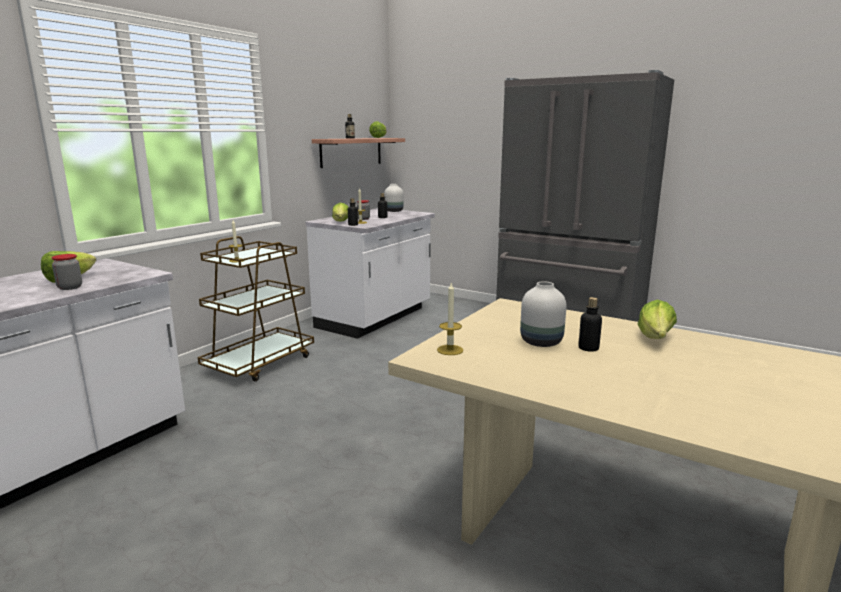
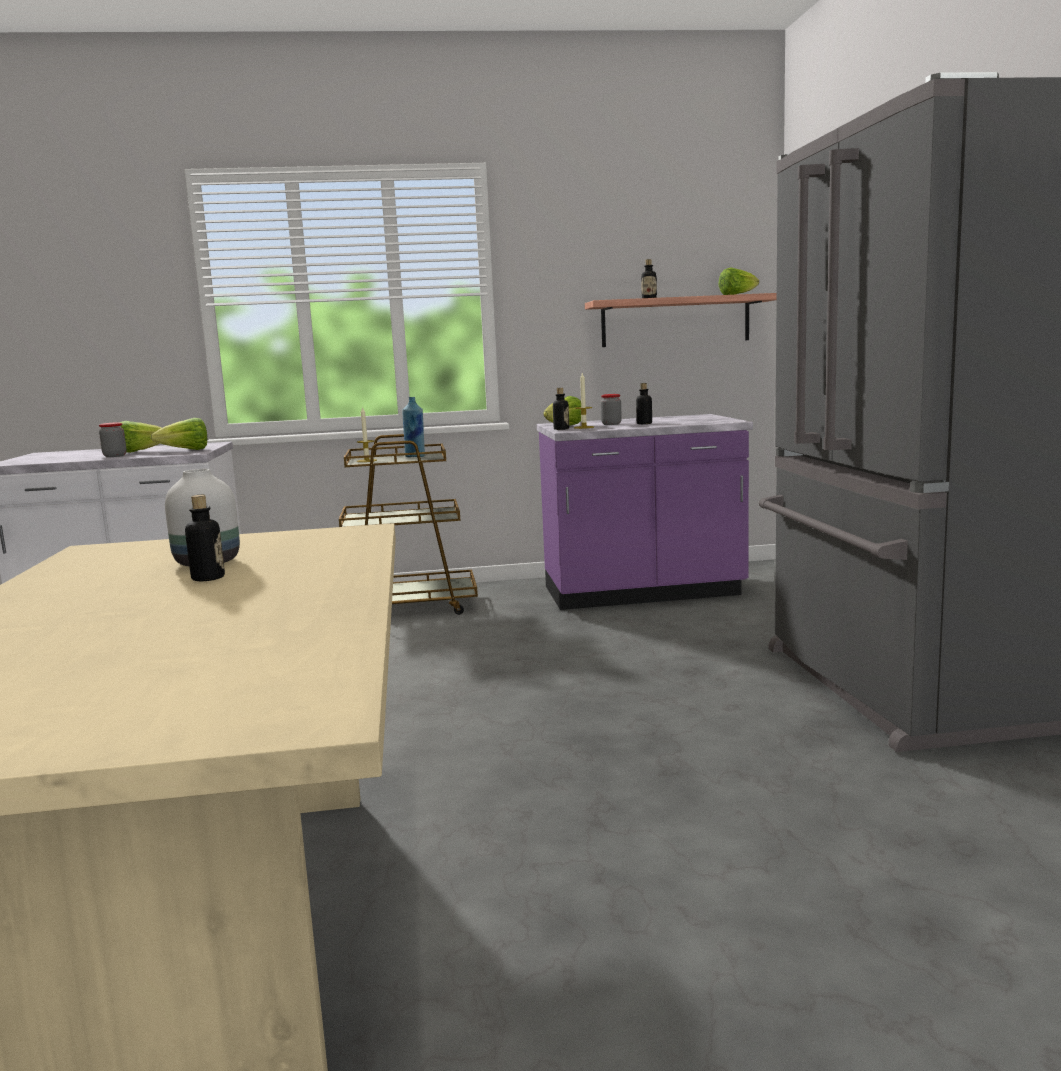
camera: 50 degrees right, 5 degrees down
white counter [306,208,435,339] -> purple counter [537,414,753,610]
white vase [384,184,403,212] -> none
candle [437,282,463,355] -> none
lettuce [637,299,677,339] -> lettuce moved to [151,418,207,450]
none -> blue bottle [402,397,425,457]

